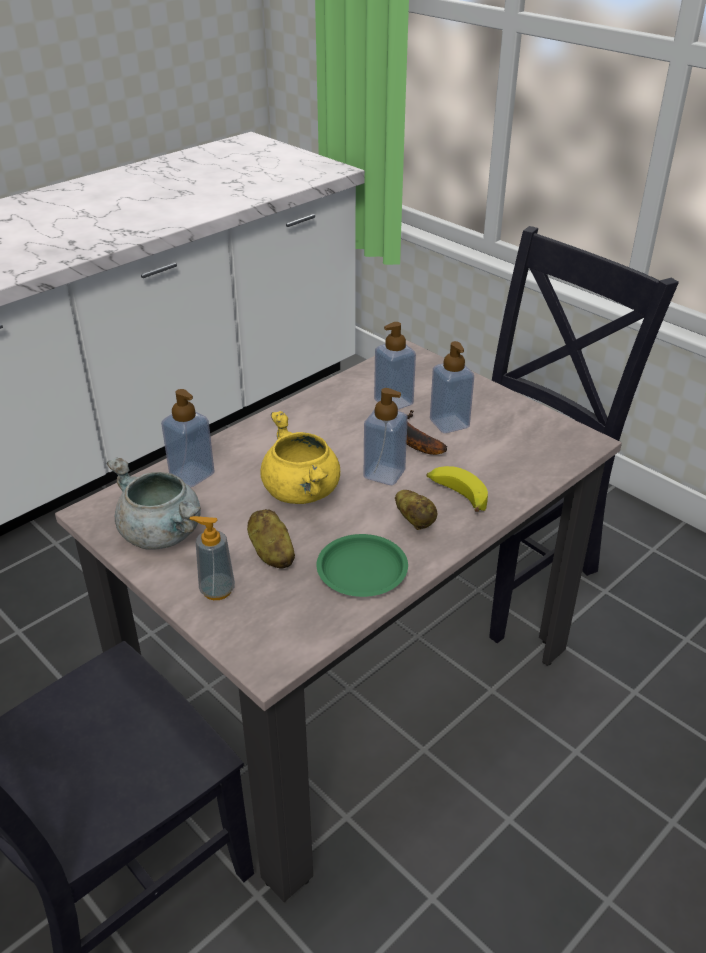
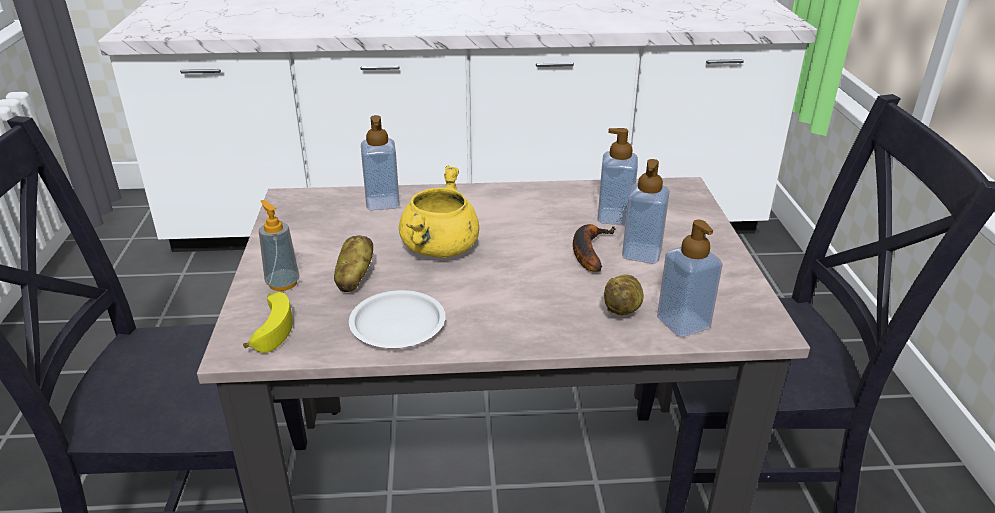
camera: 40 degrees right, 5 degrees down
grey cooking pot [107,458,201,550] -> none
green plate [316,534,408,597] -> white plate [349,290,445,348]
soap dispenser [364,388,408,485] -> soap dispenser moved to [657,220,722,337]
potato [395,490,437,530] -> potato moved to [604,274,643,316]
banana [427,466,488,512] -> banana moved to [243,292,293,353]

